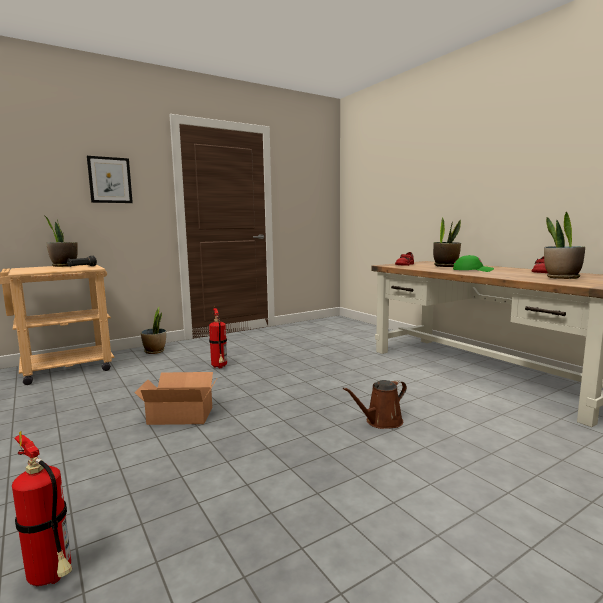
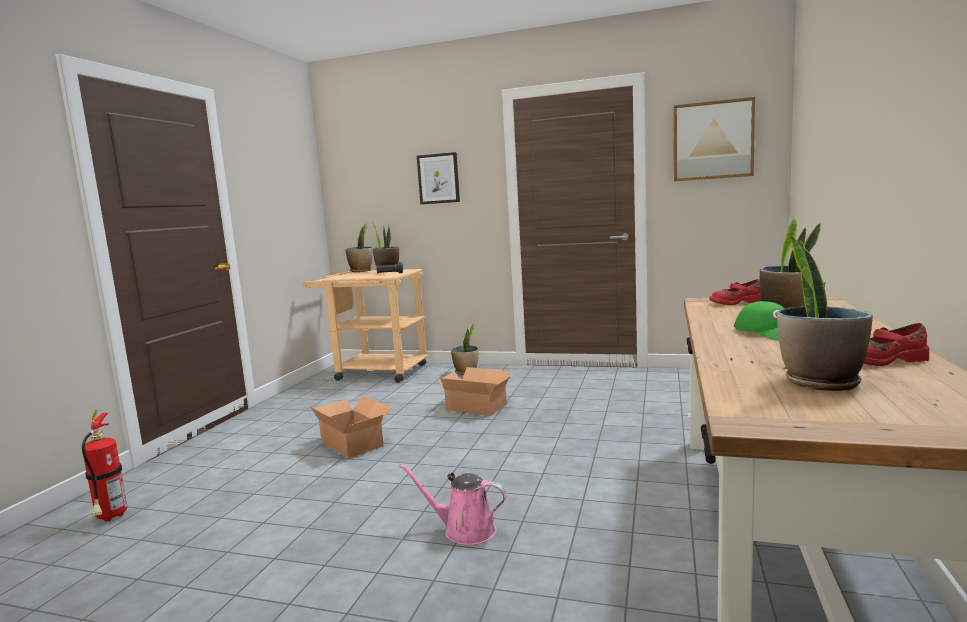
camera: 50 degrees right, 0 degrees up
fire extinguisher [209,308,227,368] -> cardboard box [437,367,511,416]
brown watering can [343,380,407,429] -> pink watering can [399,464,507,545]
none -> potted plant [345,222,373,272]
none -> picture [674,97,755,181]

